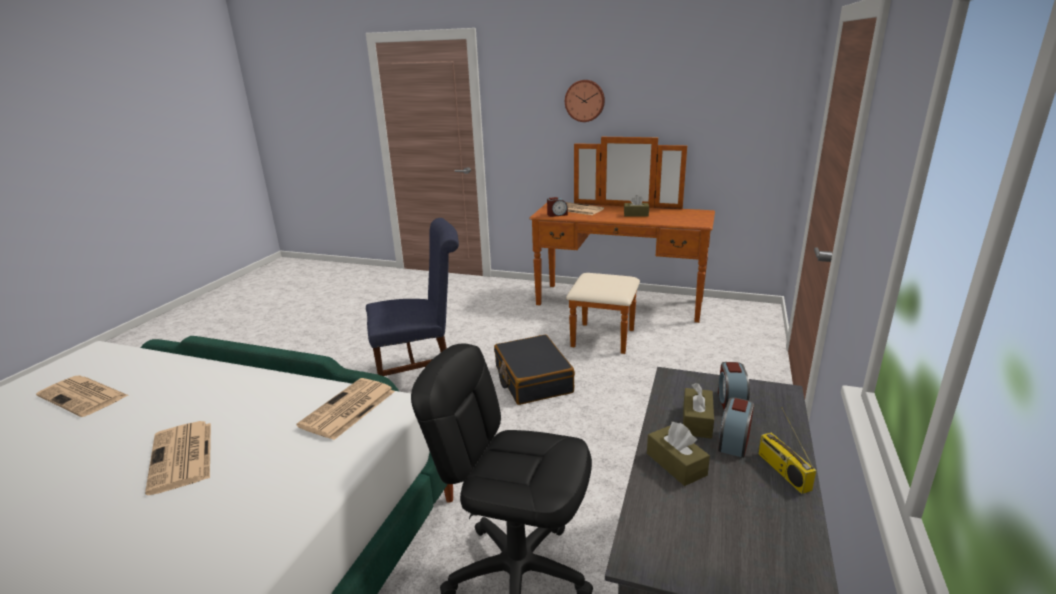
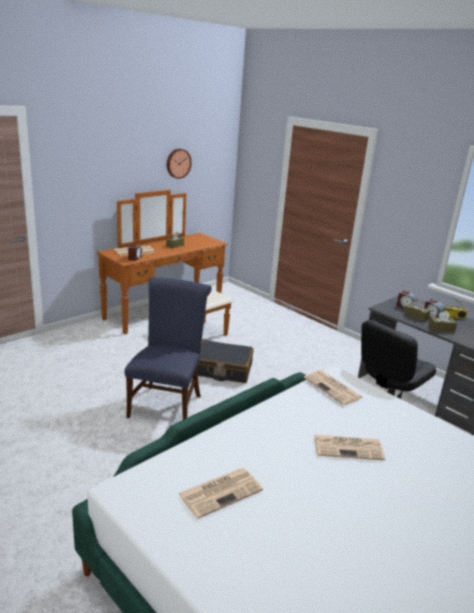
camera: 65 degrees left, 0 degrees up
wall clock [565,80,605,122] -> wall clock moved to [167,149,192,179]

